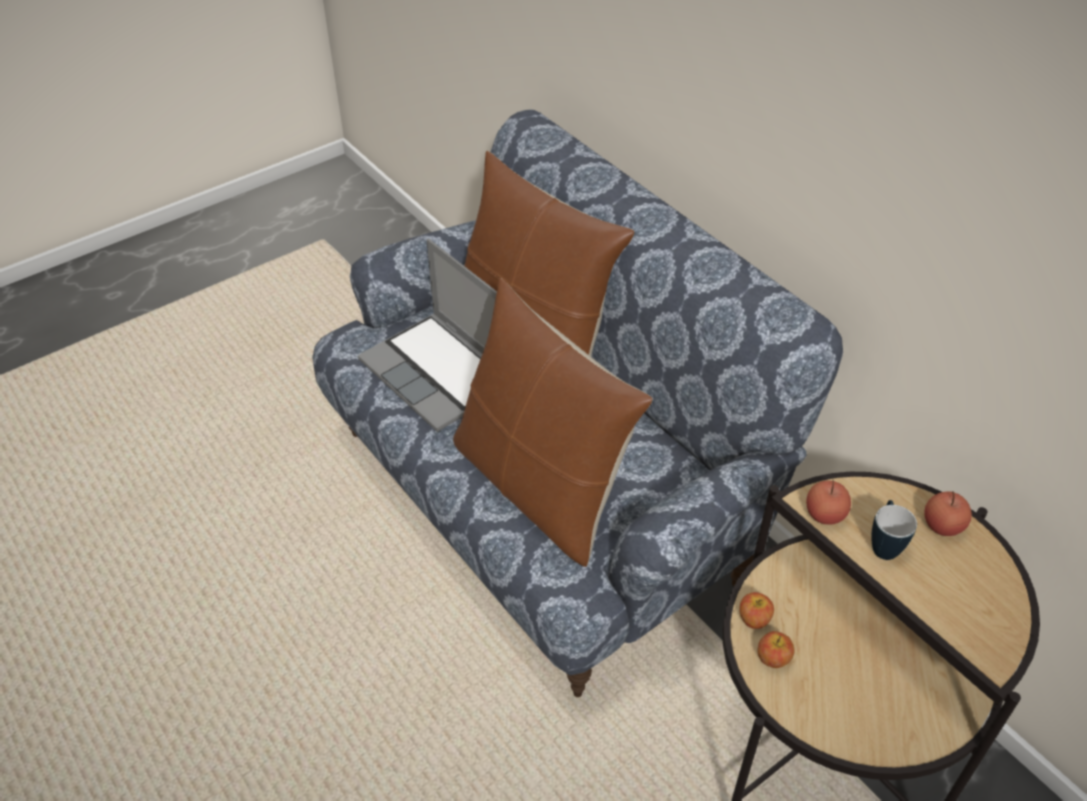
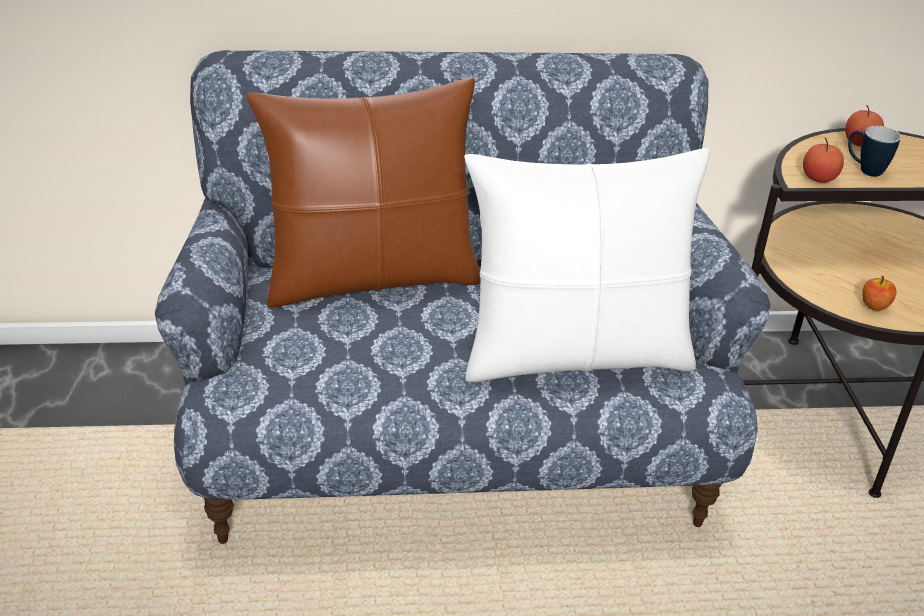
camera: 60 degrees left, 10 degrees down
laptop [358,239,497,432] -> none
brown pillow [453,278,652,567] -> white pillow [464,148,710,382]
apple [739,592,774,629] -> none

